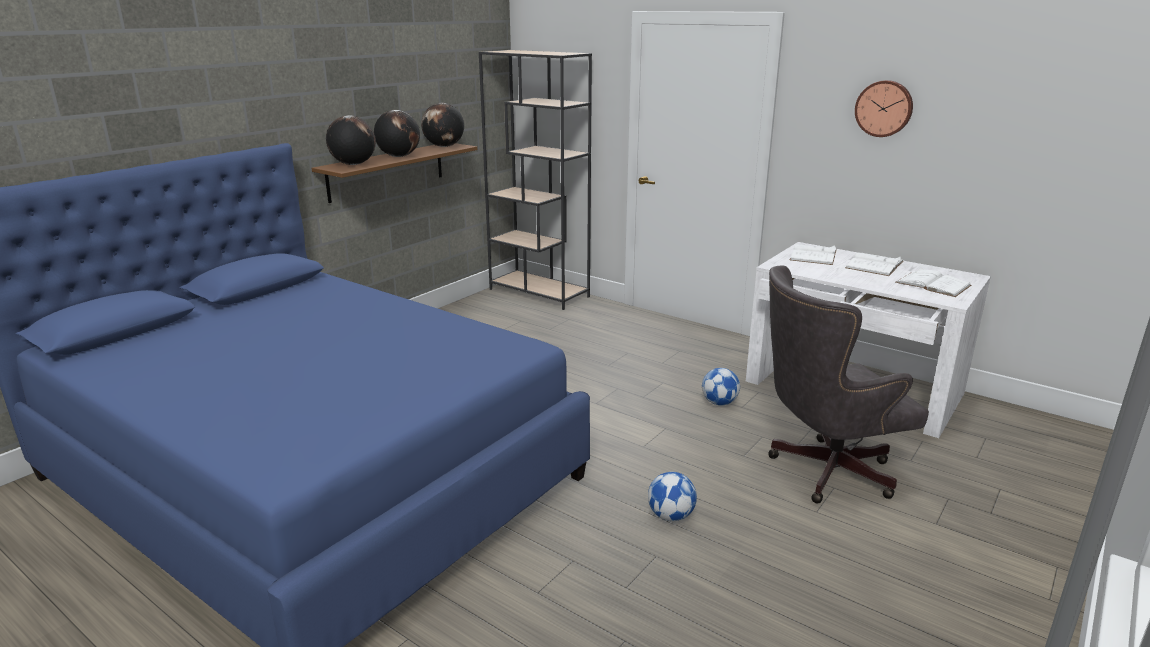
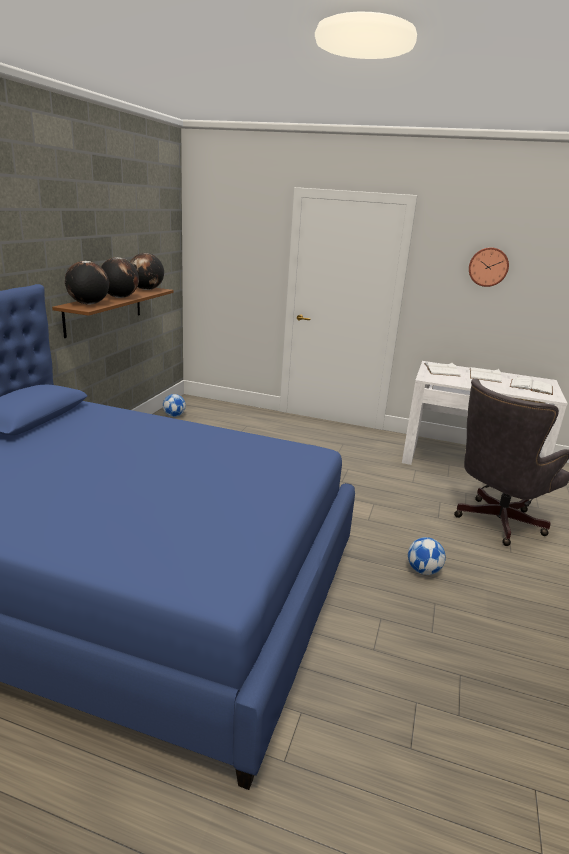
camera: 20 degrees left, 0 degrees up
bookcase [479,50,592,310] -> none
football [702,368,740,406] -> football moved to [163,394,186,417]

